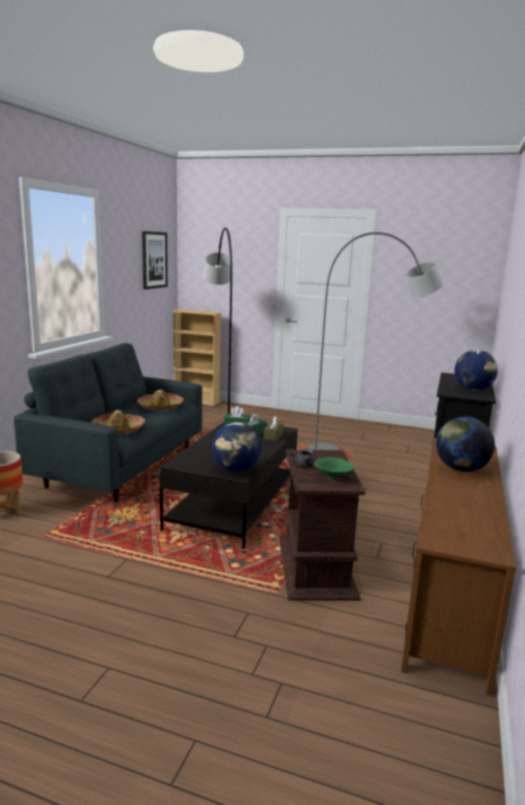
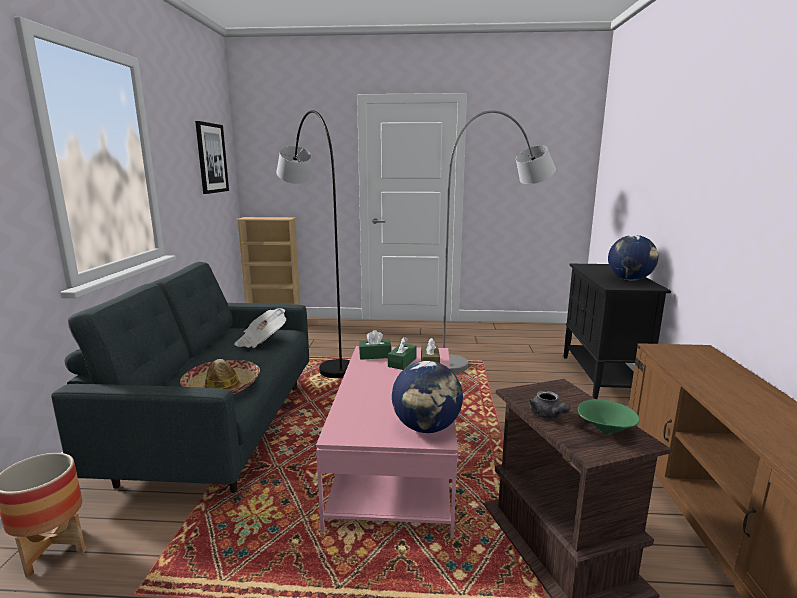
camera: 15 degrees left, 0 degrees up
hat [137,390,184,411] -> newspaper [234,308,287,348]
black coffee table [159,422,298,549] -> pink coffee table [316,346,458,539]
globe [436,417,495,472] -> none

